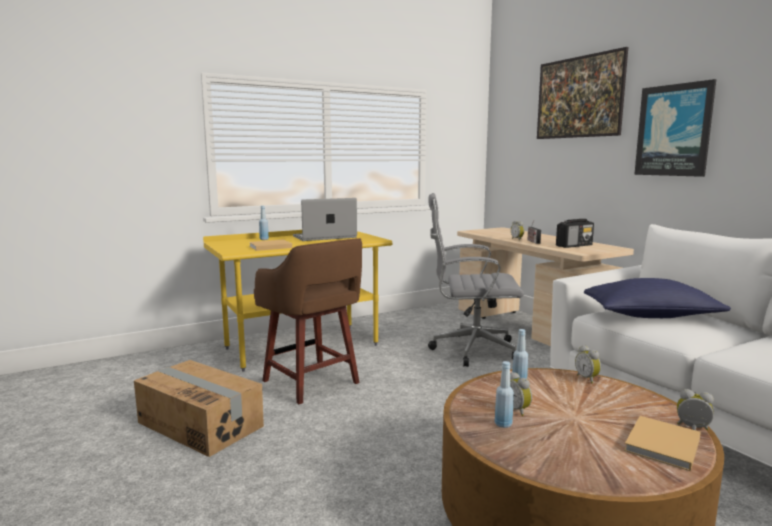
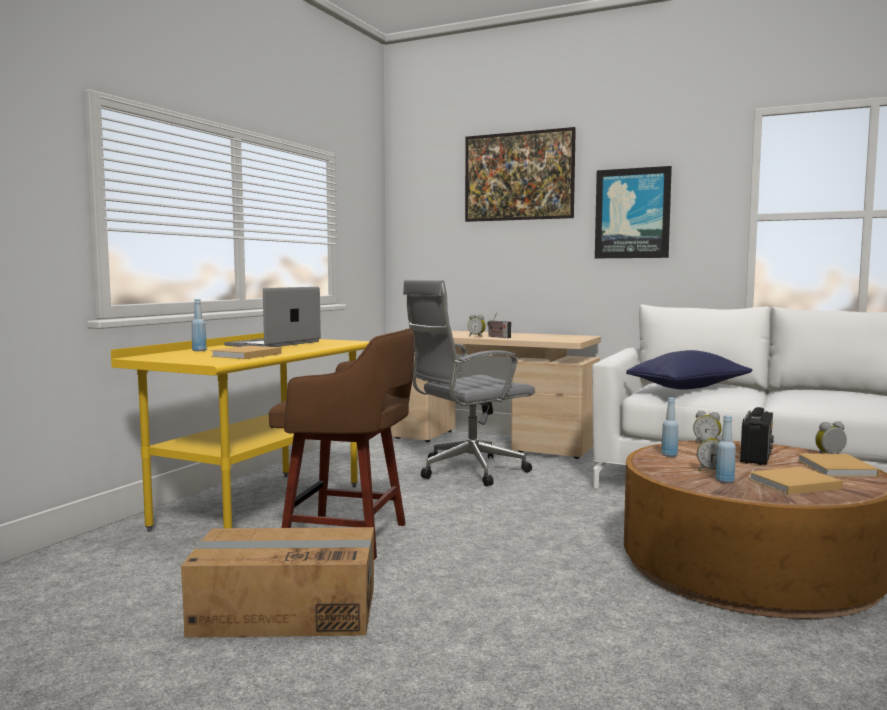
camera: 35 degrees left, 5 degrees down
radio [556,219,594,248] -> radio moved to [740,407,774,465]
none -> beige book [748,467,843,495]

